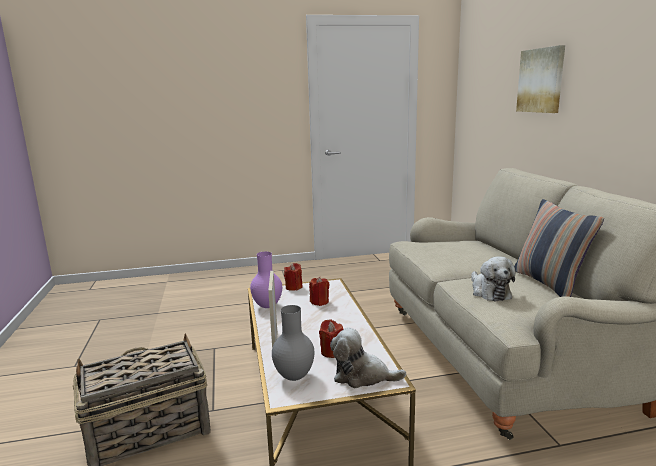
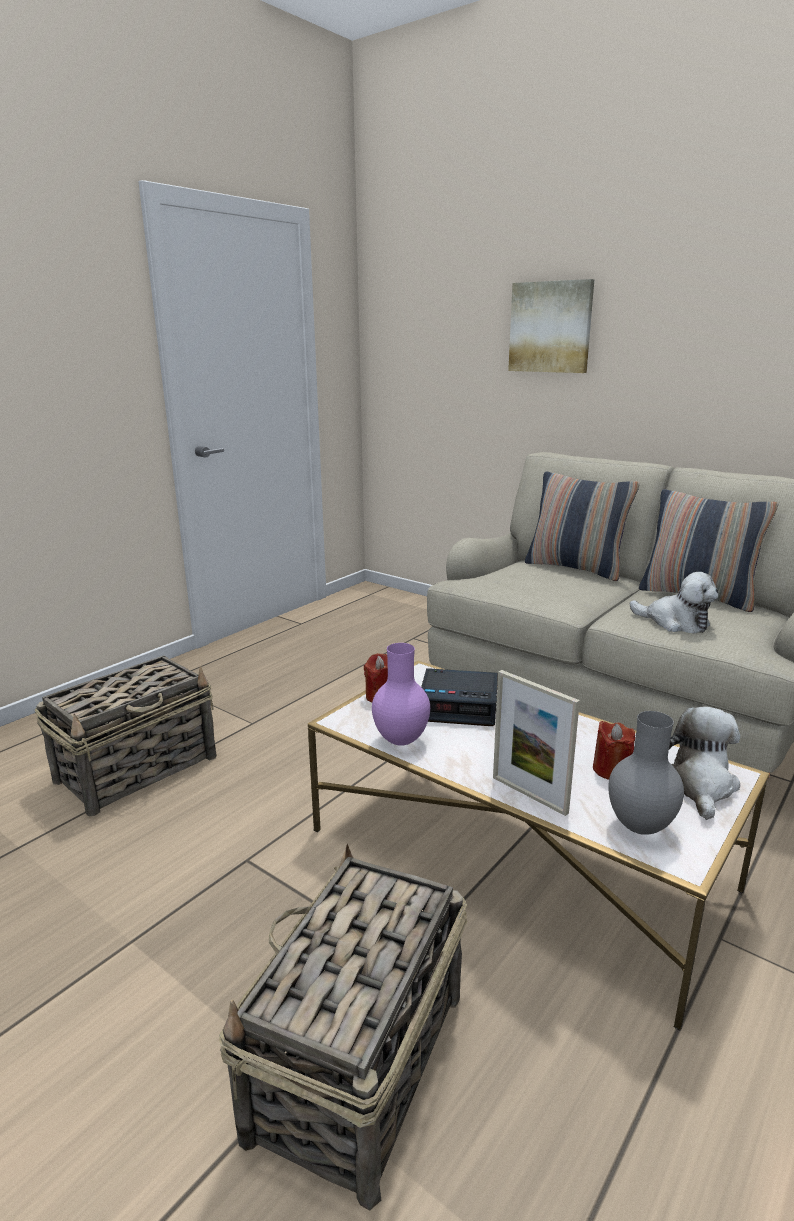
camera: 40 degrees left, 5 degrees up
red candle [309,277,329,306] -> alarm clock [421,668,498,726]
plush toy [330,328,406,388] -> plush toy turned 135 degrees clockwise [669,707,740,820]
none -> basket [35,655,217,817]
none -> pillow [525,472,640,581]

